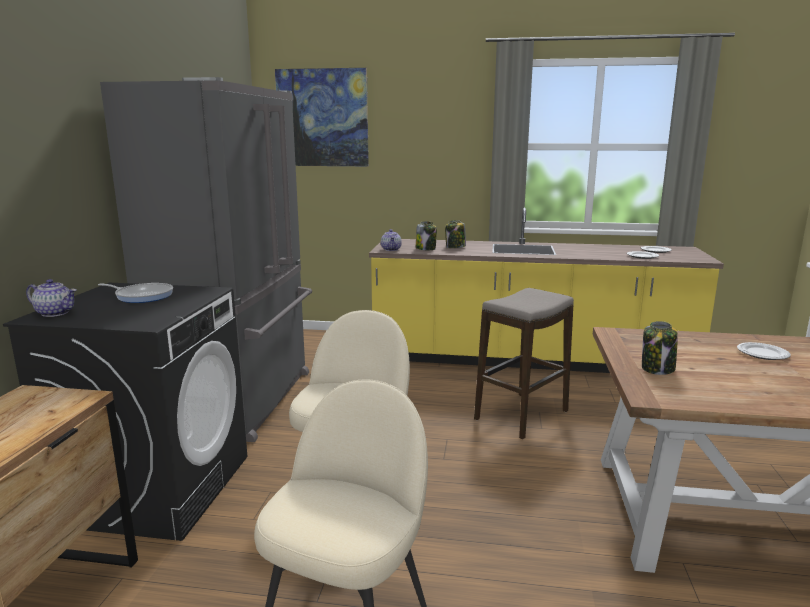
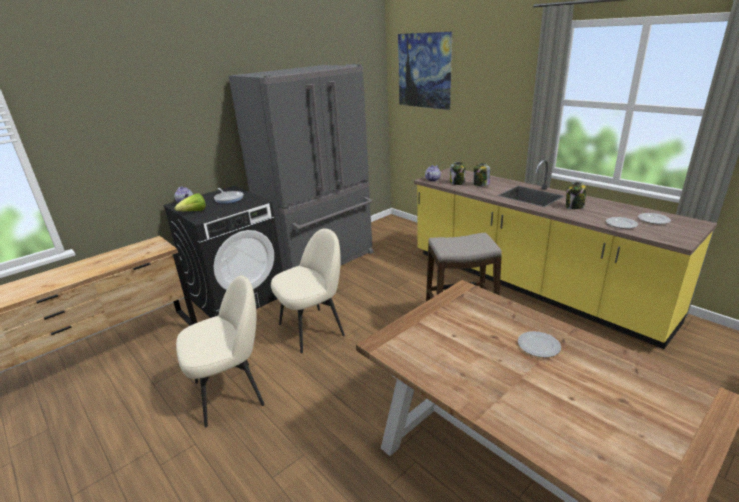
camera: 40 degrees right, 10 degrees up
jar [642,321,678,375] -> jar moved to [566,182,586,209]
none -> lettuce [174,193,206,211]

